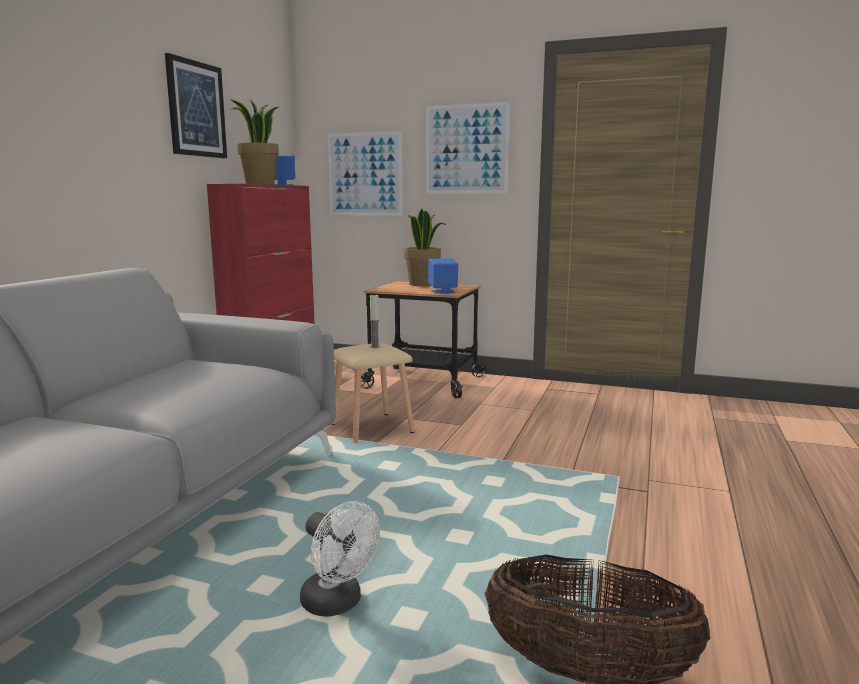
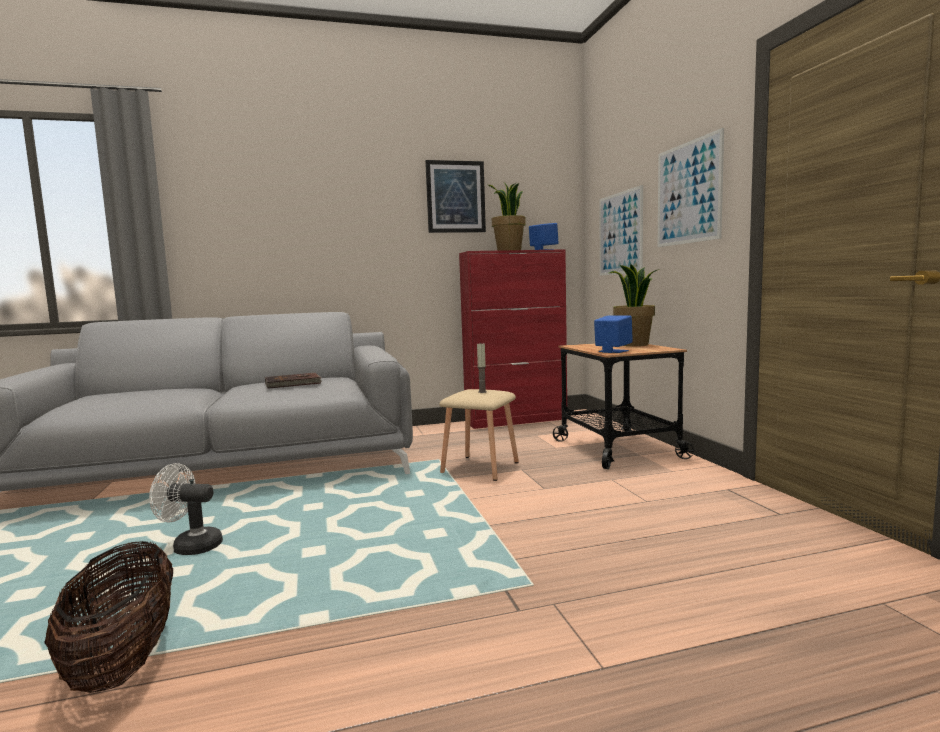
camera: 55 degrees right, 5 degrees down
white fan [300,501,380,617] -> white fan turned 90 degrees clockwise [149,463,223,555]
none -> brown book [265,373,322,389]

